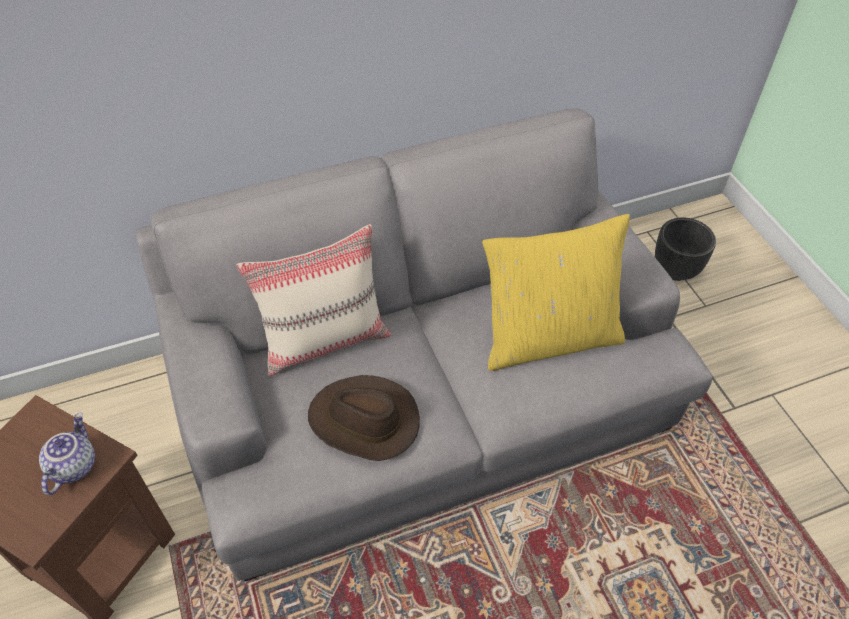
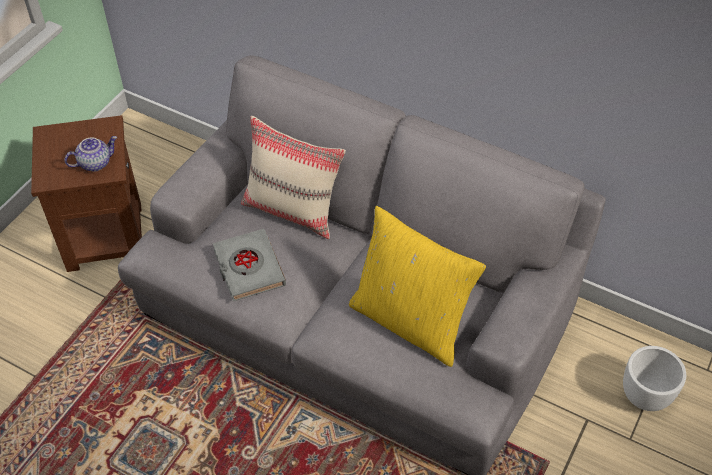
camera: 50 degrees right, 0 degrees up
brown hat [308,375,420,461] -> grey book [213,229,286,301]
black planter [655,217,716,281] -> white planter [623,346,686,411]

